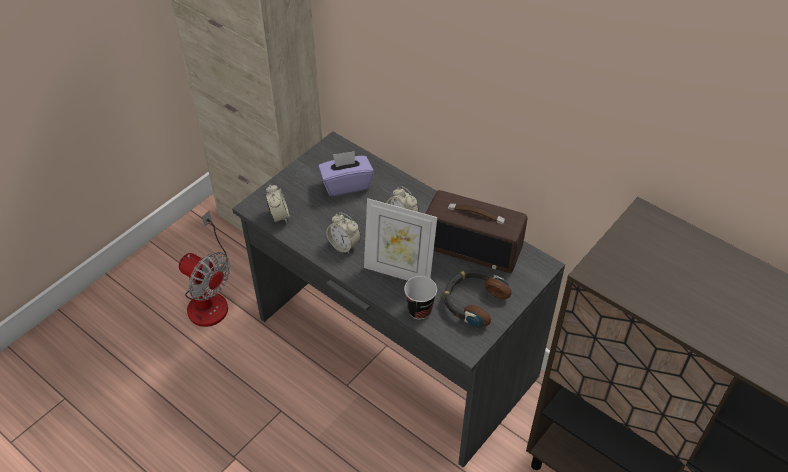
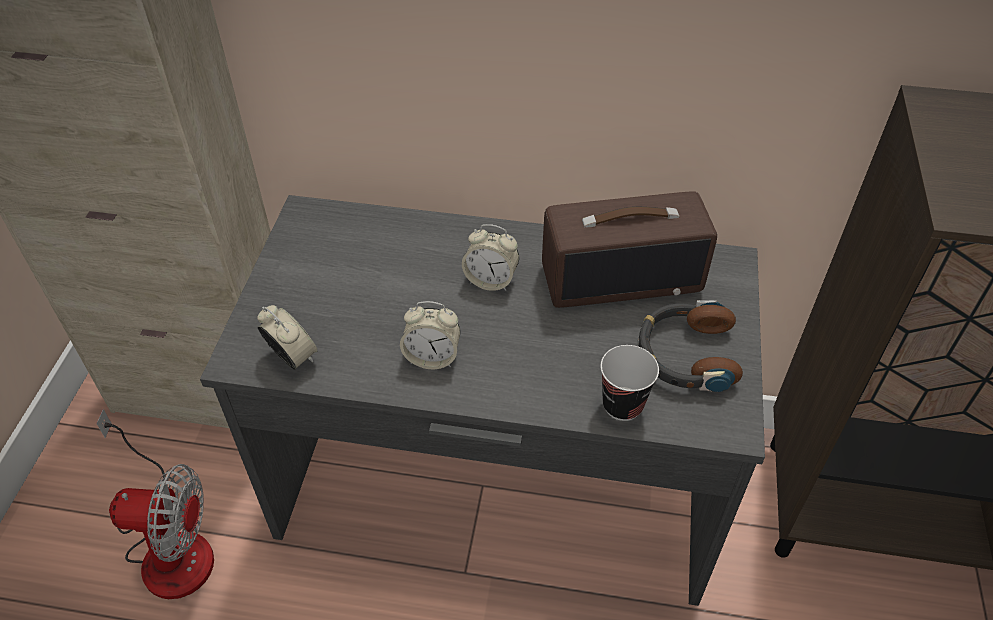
camera: 30 degrees left, 0 degrees up
purple tissue box [318,151,374,196] -> none
picture frame [364,198,437,281] -> none

